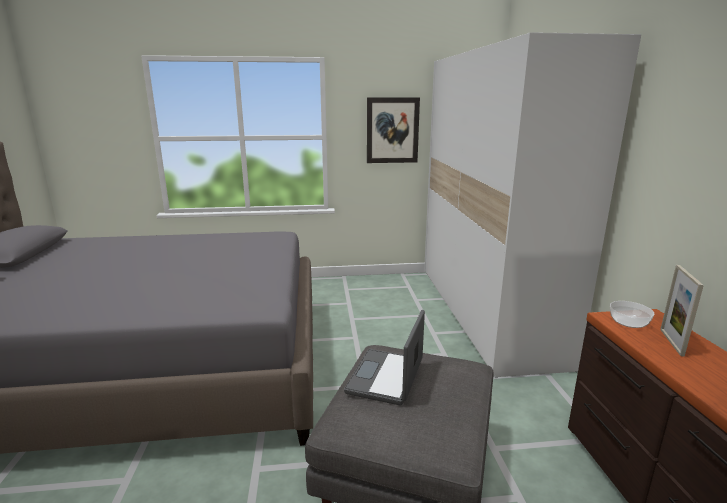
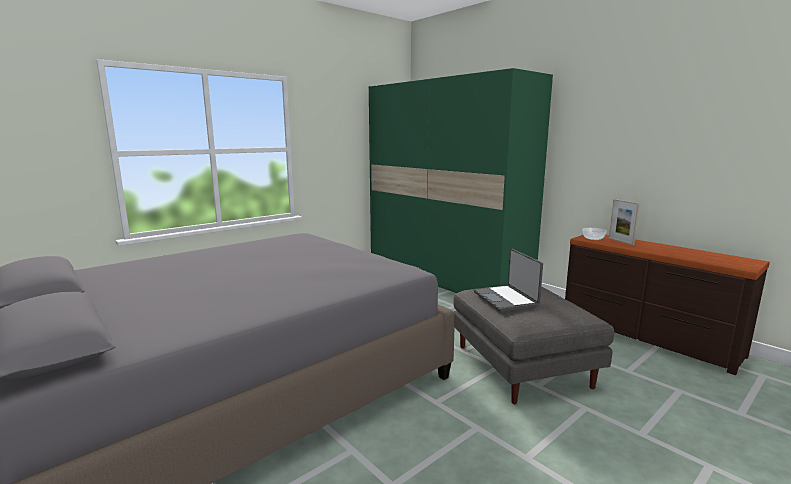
camera: 35 degrees left, 5 degrees down
picture [367,97,420,163] -> none
white wardrobe [424,32,641,378] -> green wardrobe [369,68,553,293]

